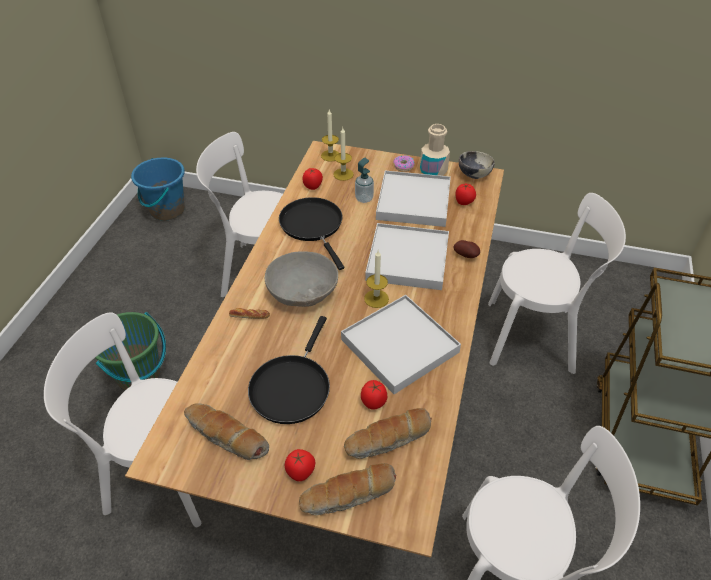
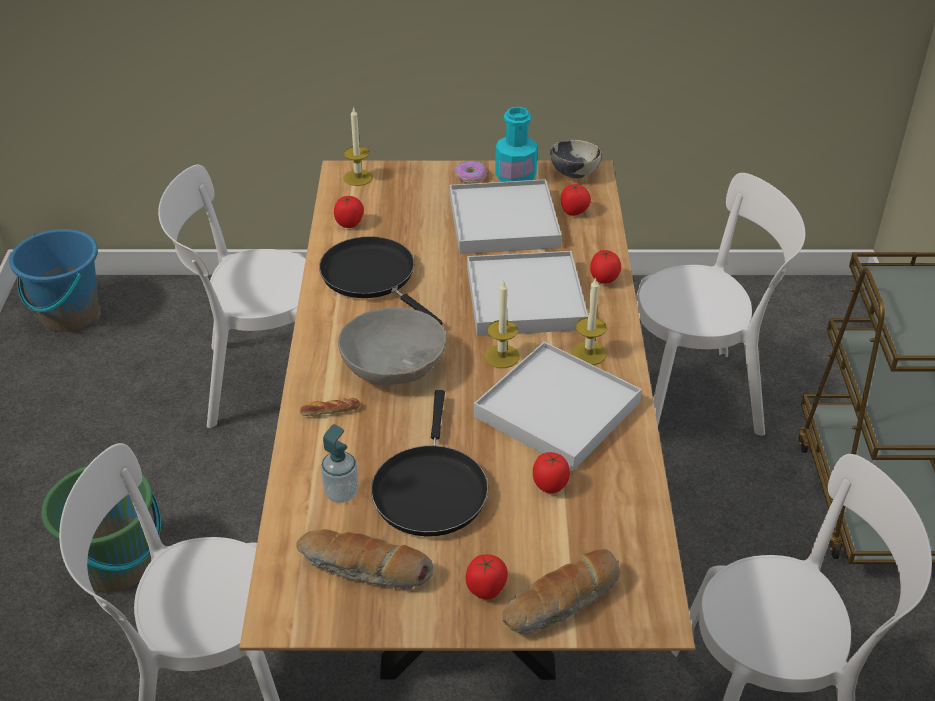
camera: 15 degrees left, 5 degrees down
candle [333,128,354,181] -> candle moved to [571,277,607,365]
bread [344,408,432,459] -> none
soap dispenser [355,158,374,203] -> soap dispenser moved to [321,424,359,503]
beige bottle [420,124,450,176] -> turquoise bottle [495,107,538,182]
potato [453,240,480,258] -> tomato [590,250,621,284]

